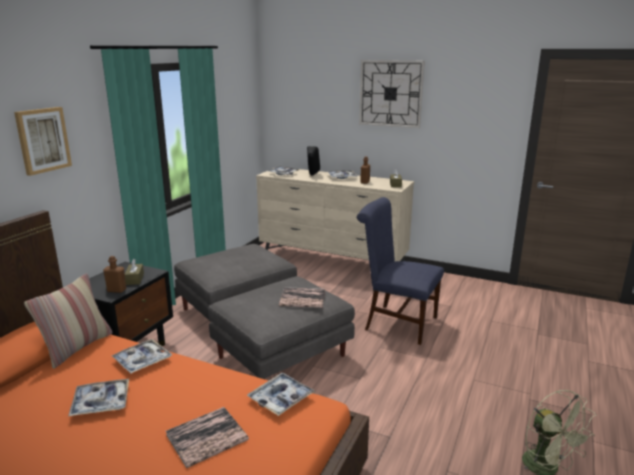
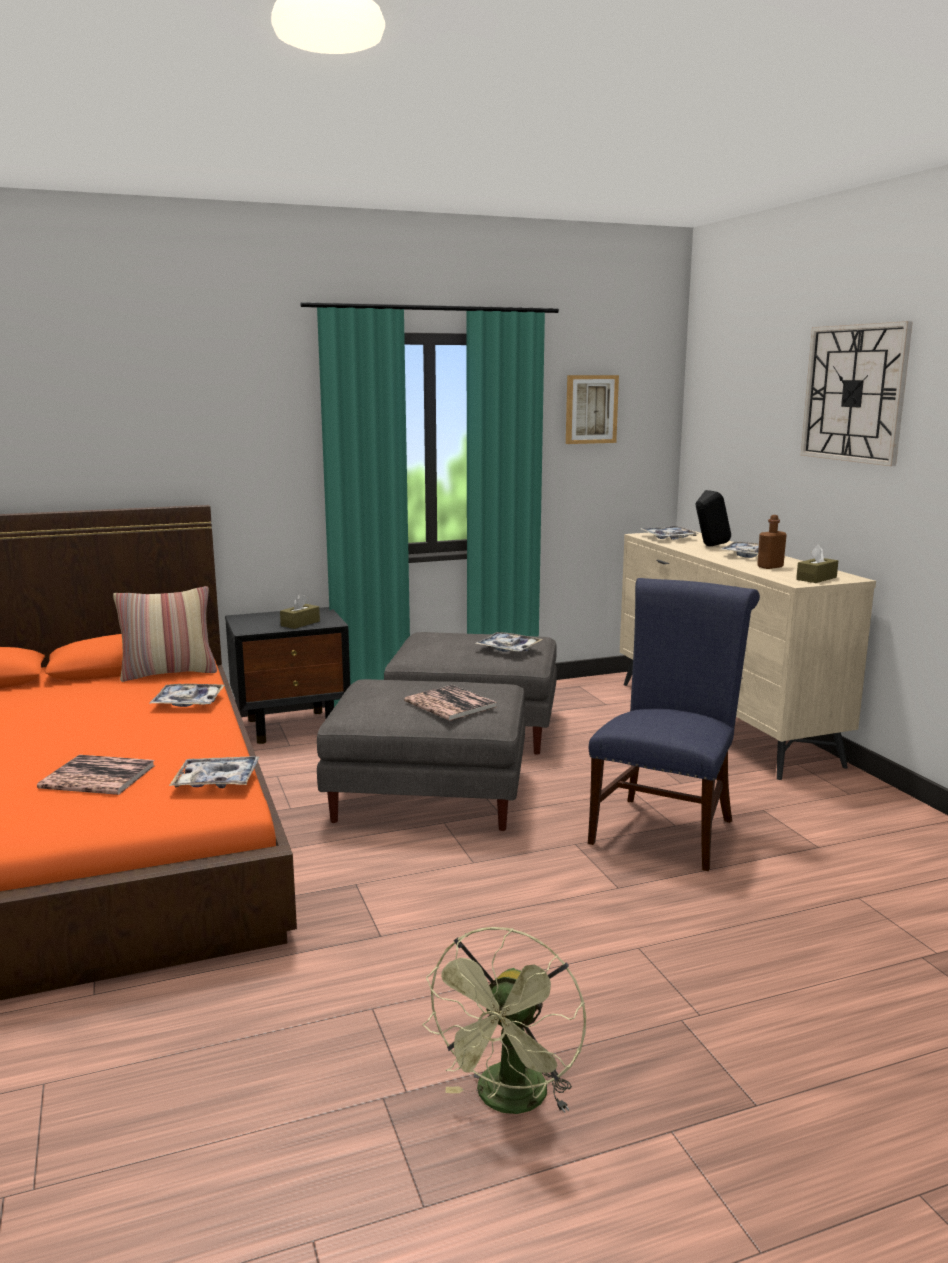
camera: 45 degrees right, 5 degrees down
picture [14,107,72,176] -> picture moved to [566,375,619,444]
tray [68,379,129,417] -> tray moved to [475,632,543,652]
brown bottle [103,256,126,293] -> none
blue chair [357,197,444,345] -> blue chair turned 45 degrees clockwise [588,578,760,871]

